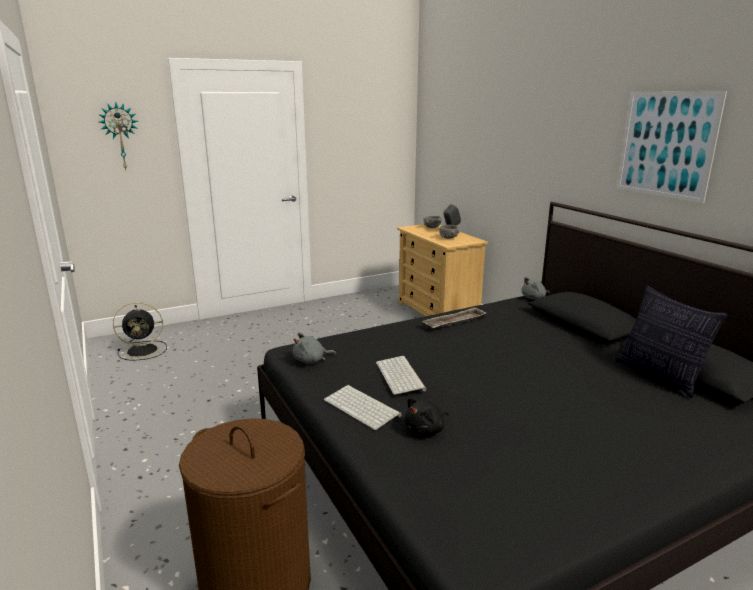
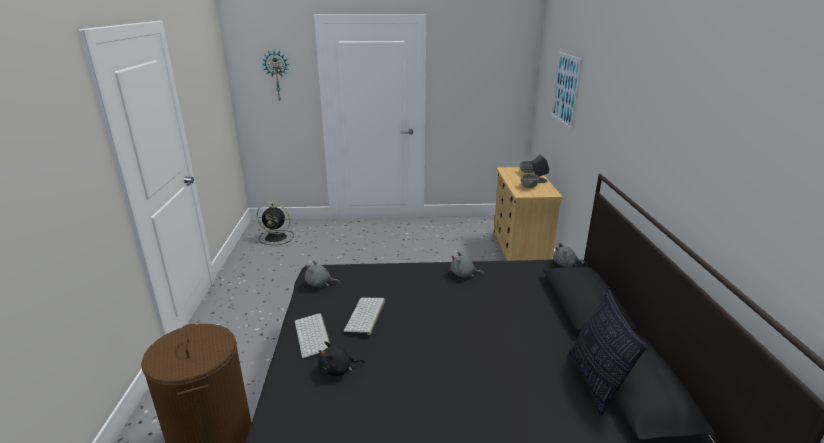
camera: 25 degrees right, 5 degrees up
tray [422,307,486,330] -> grey plush toy [450,252,484,277]
picture [617,91,727,203] -> picture moved to [551,52,582,131]

